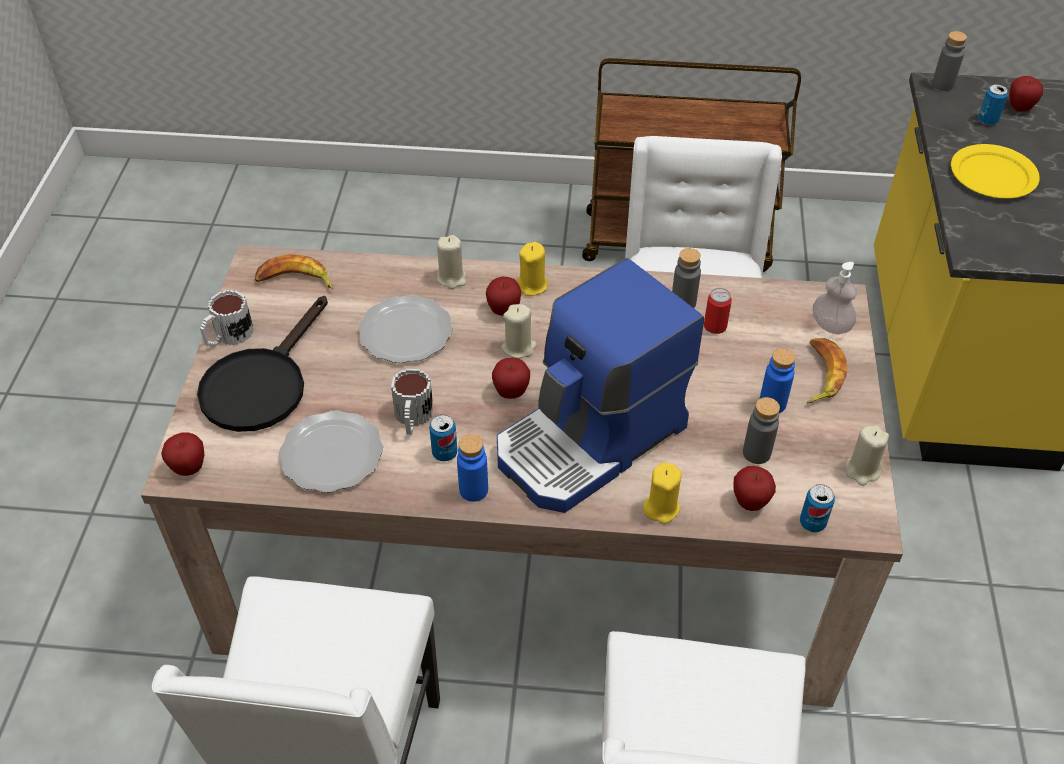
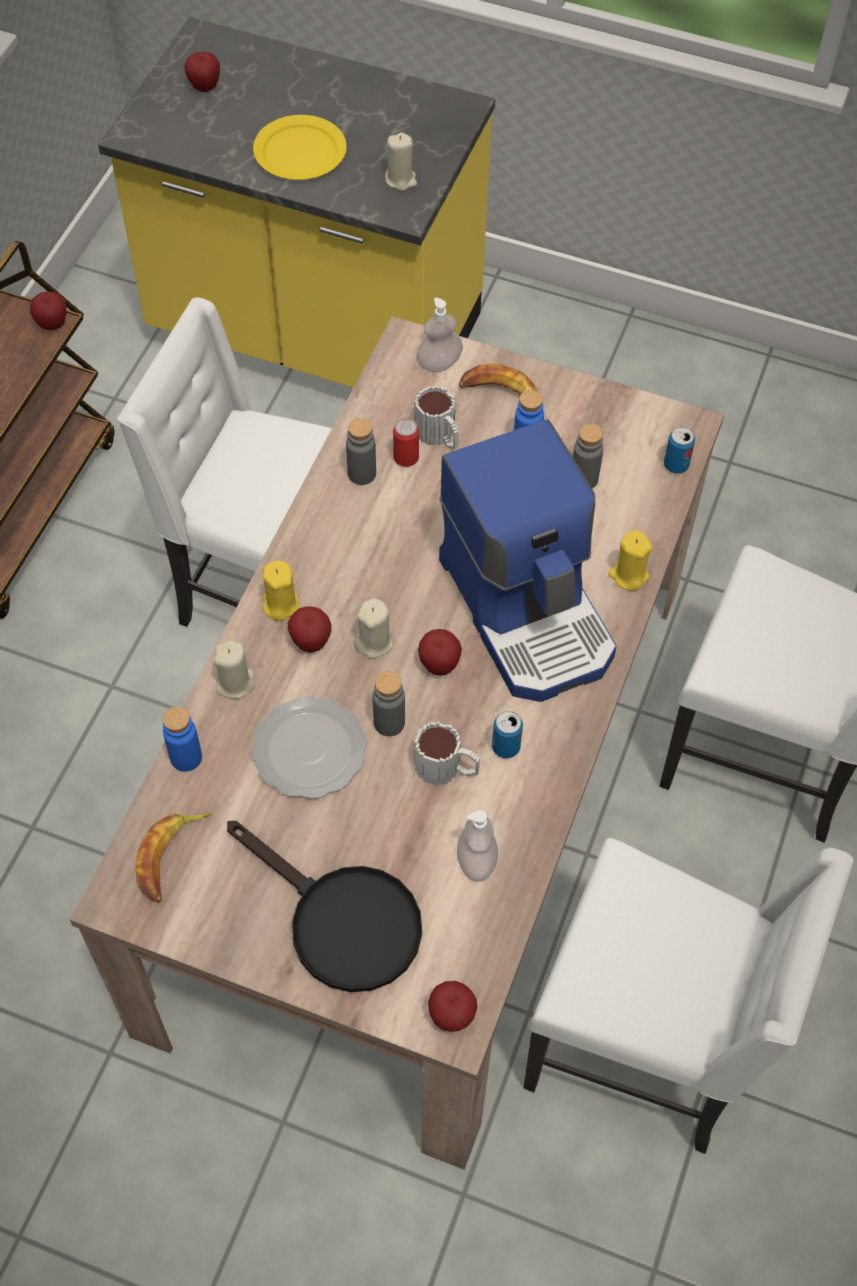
camera: 75 degrees left, 10 degrees up
mug [200,290,254,347] -> mug moved to [414,386,459,450]
plate [279,410,383,493] -> soap dispenser [457,810,498,882]
blue bottle [457,434,488,502] -> blue bottle moved to [163,707,202,772]
apple [734,466,776,511] -> apple moved to [30,291,67,330]
beige candle [846,425,889,486] -> beige candle moved to [385,133,417,191]
grey bottle [932,31,967,91] -> grey bottle moved to [373,671,405,736]
can [978,84,1008,125] -> none

